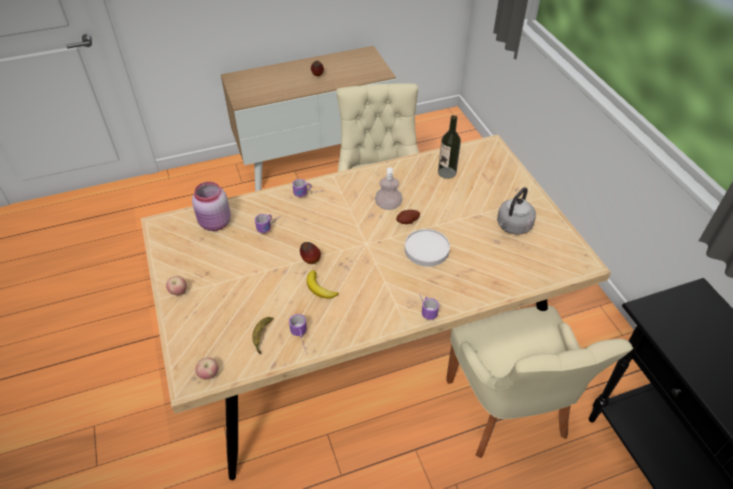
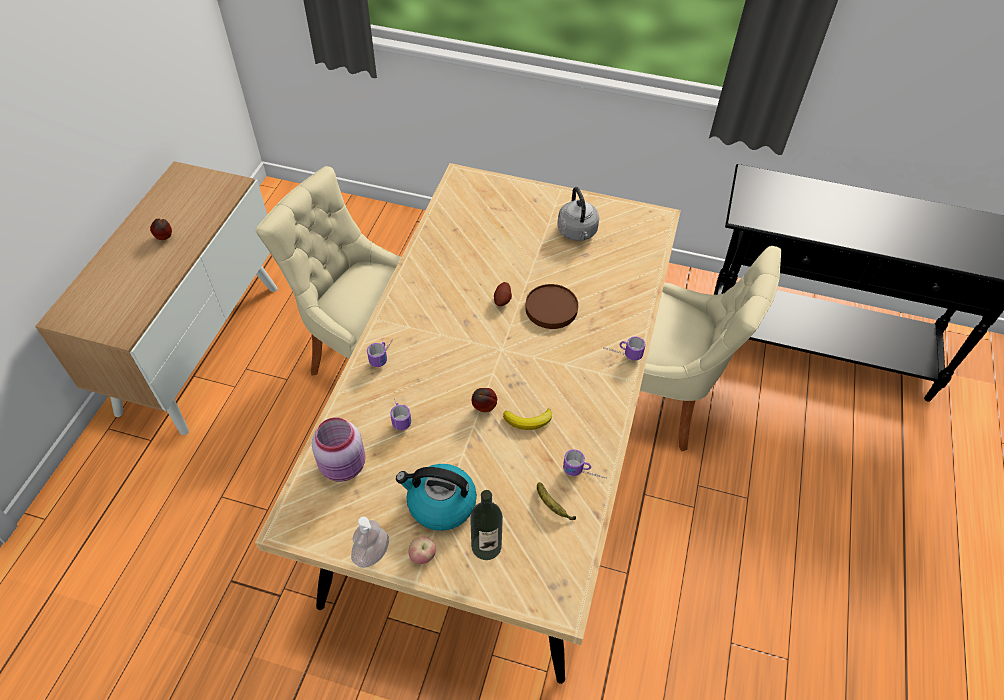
camera: 55 degrees left, 5 degrees up
apple [196,357,218,379] -> none
soap dispenser [375,167,403,210] -> soap dispenser moved to [351,516,389,568]
white plate [405,229,450,267] -> brown plate [525,284,578,329]
bottle [438,115,461,179] -> bottle moved to [470,490,503,560]
none -> kettle [396,464,477,531]

